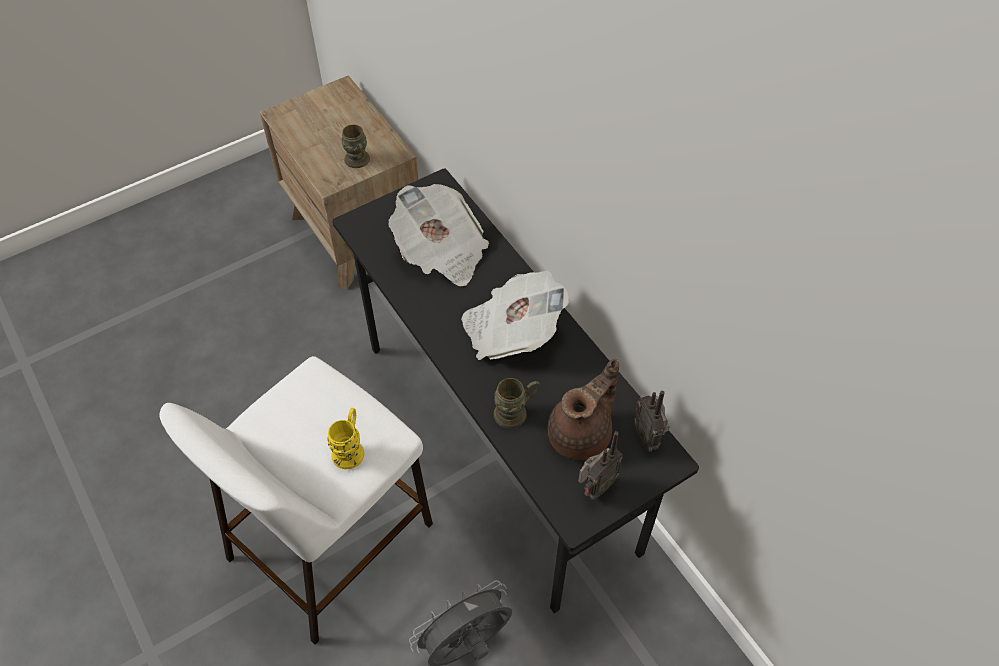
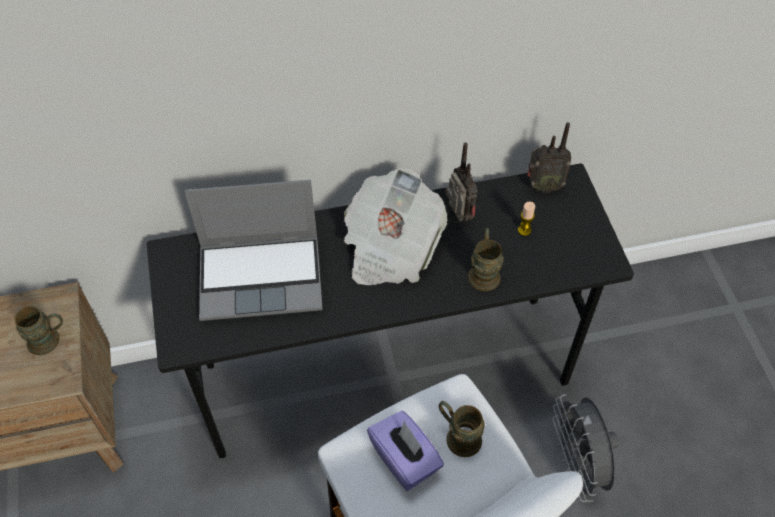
camera: 70 degrees left, 0 degrees up
yellow mug [327,408,364,469] -> brown mug [439,401,485,457]
newspaper [388,184,489,286] -> laptop [184,180,323,321]
brown teapot [548,358,619,460] -> candle [518,202,535,236]
radio [578,431,623,500] -> radio moved to [445,142,477,222]
none -> purple tissue box [367,411,444,491]

